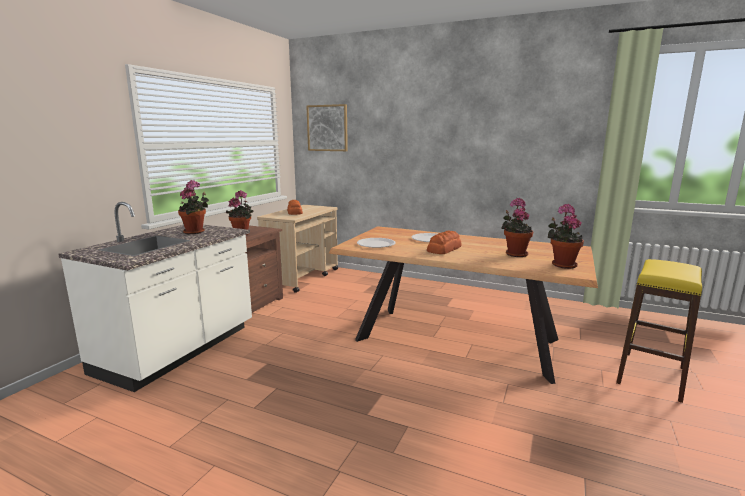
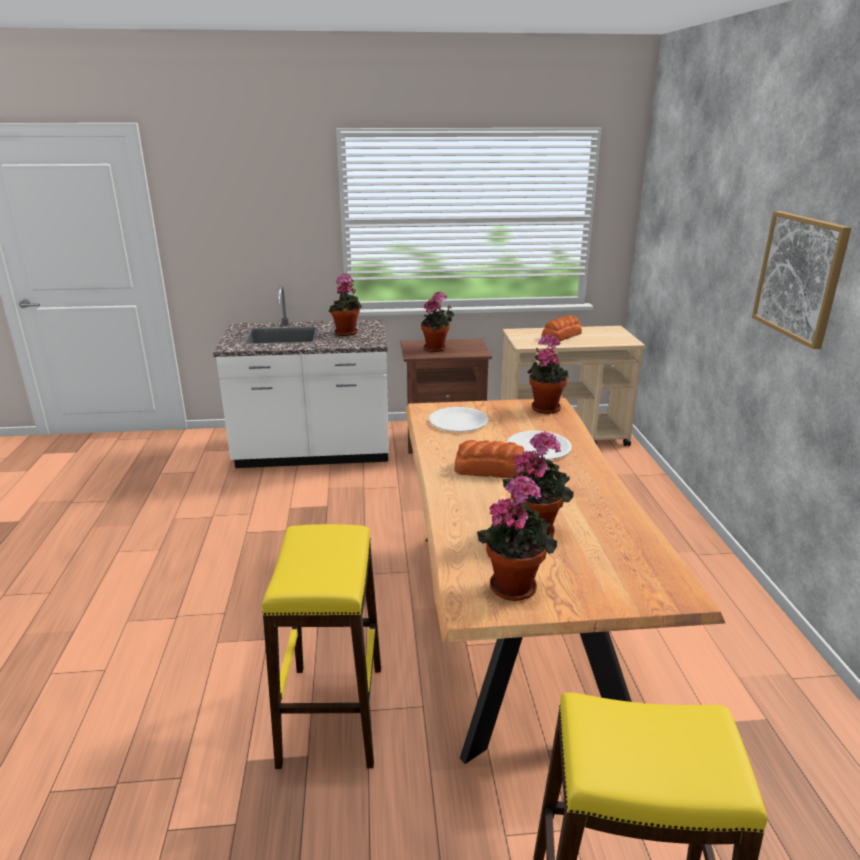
camera: 60 degrees right, 10 degrees up
picture [306,104,348,151] -> picture moved to [752,211,852,350]
none -> yellow stool [262,524,381,769]
none -> potted plant [527,334,569,414]

